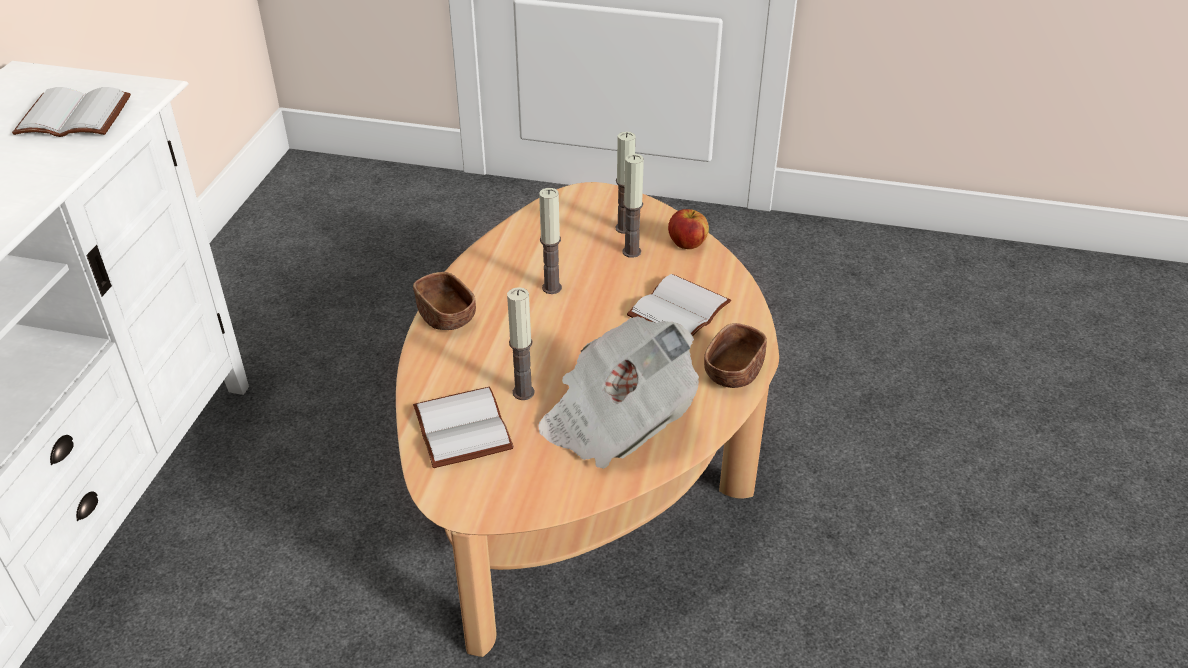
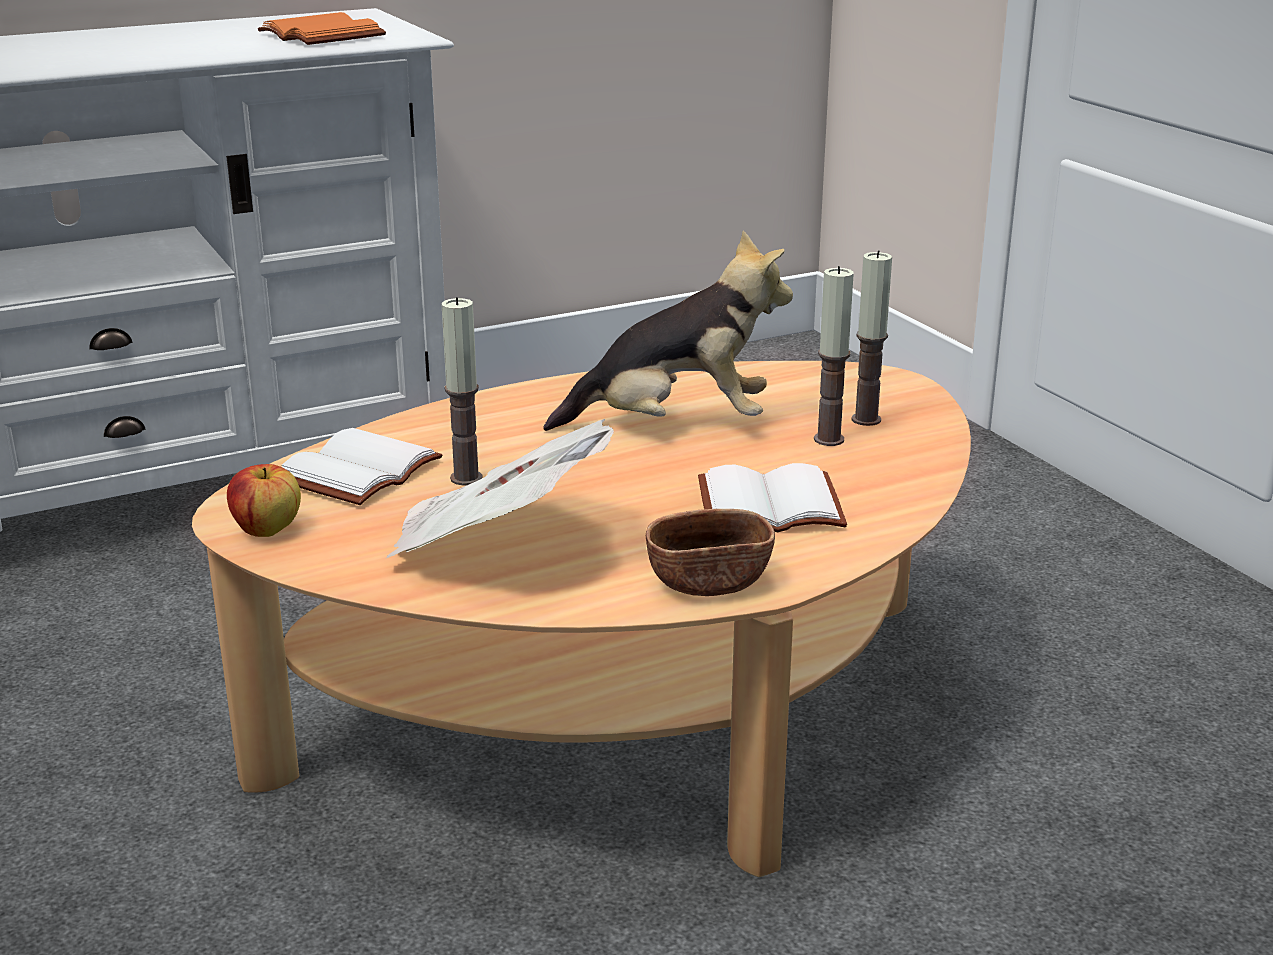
camera: 50 degrees right, 15 degrees down
white book [12,87,131,137] -> orange book [258,12,386,45]
brown bowl [413,272,476,330] -> none
candle [539,188,562,294] -> plush toy [543,230,793,431]
apple [668,209,709,249] -> apple moved to [227,464,301,537]

